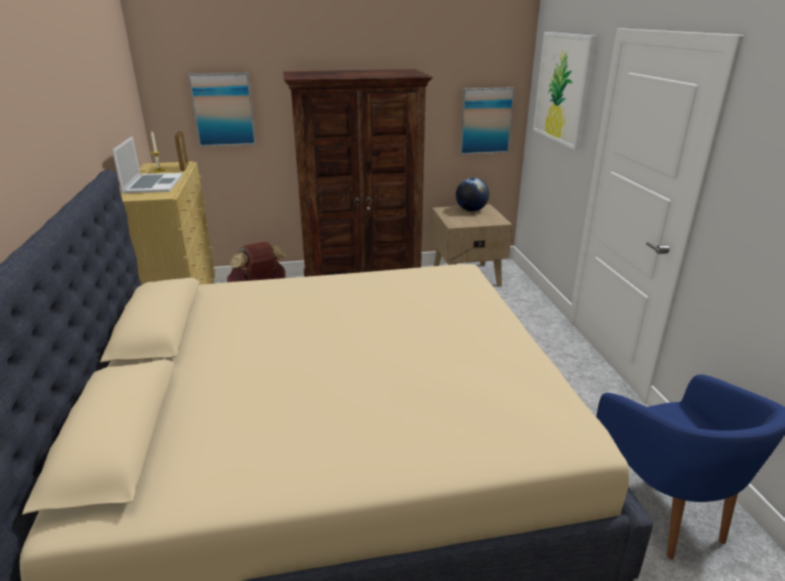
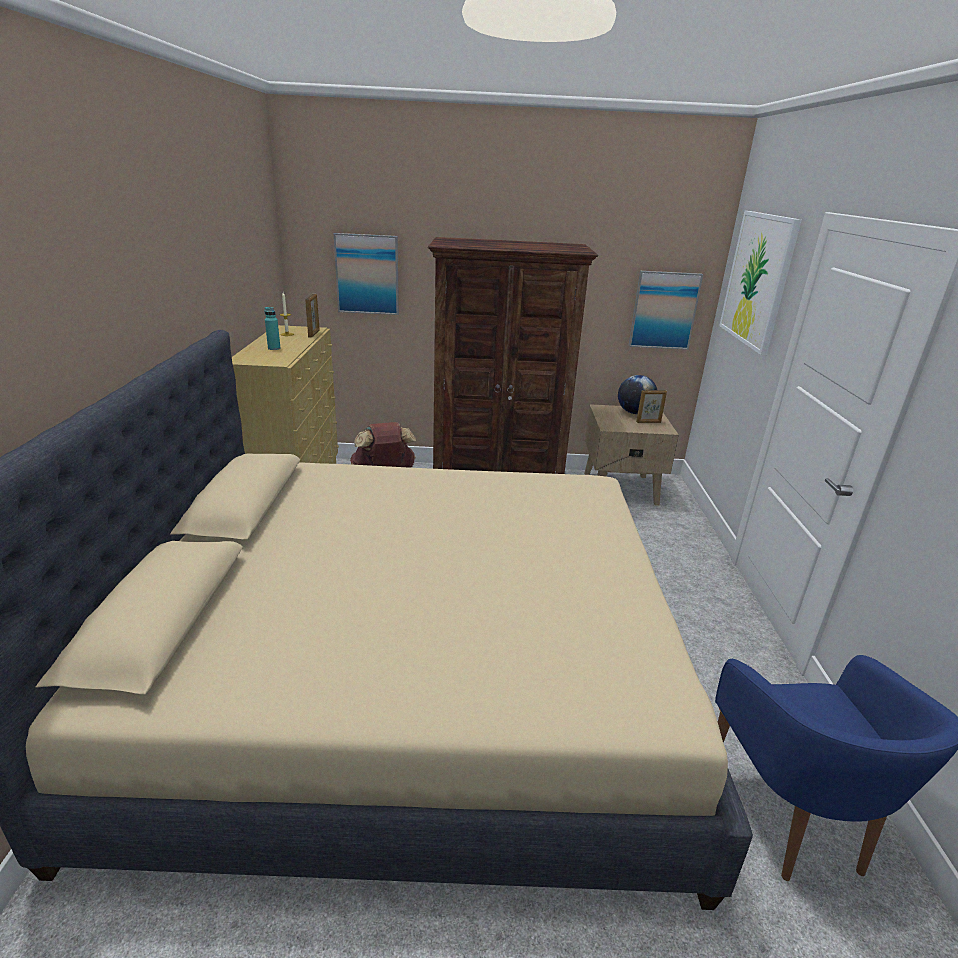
camera: 10 degrees right, 0 degrees up
laptop [112,136,183,193] -> turquoise bottle [265,307,280,350]
none -> picture frame [636,390,667,423]

